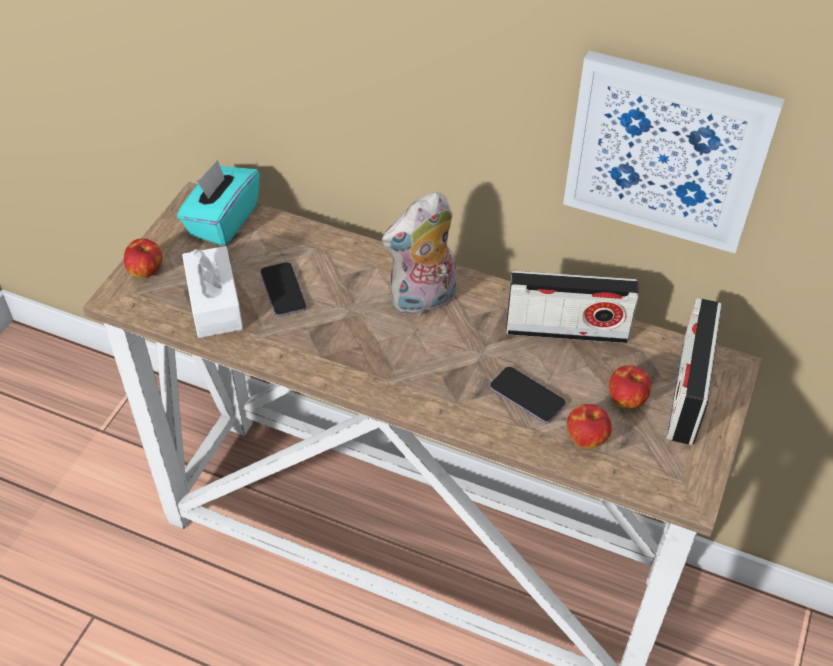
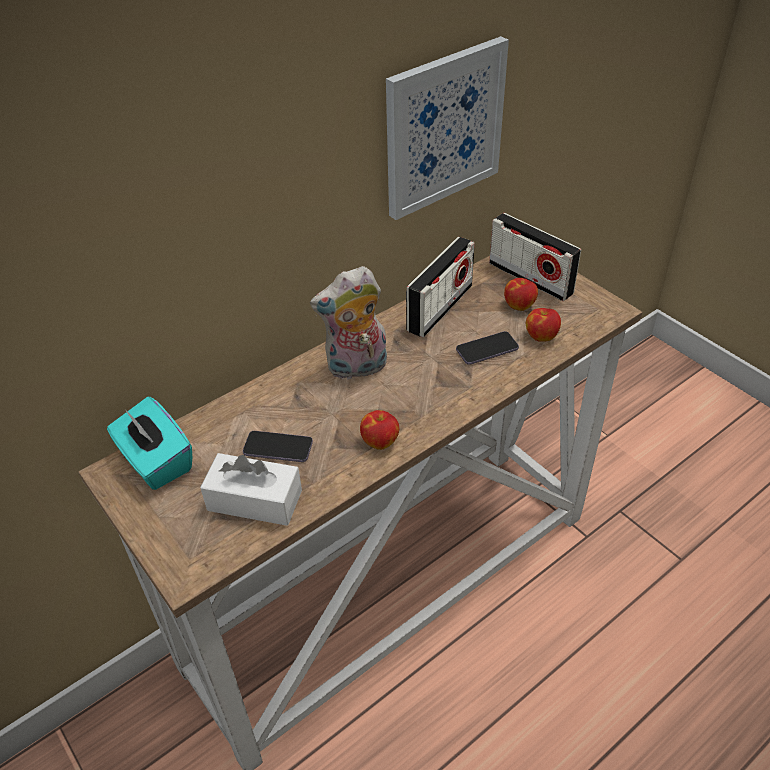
camera: 60 degrees left, 5 degrees down
apple [124,238,162,278] -> apple moved to [360,410,399,450]
plush toy [382,192,456,316] -> plush toy turned 75 degrees clockwise [310,266,387,380]

